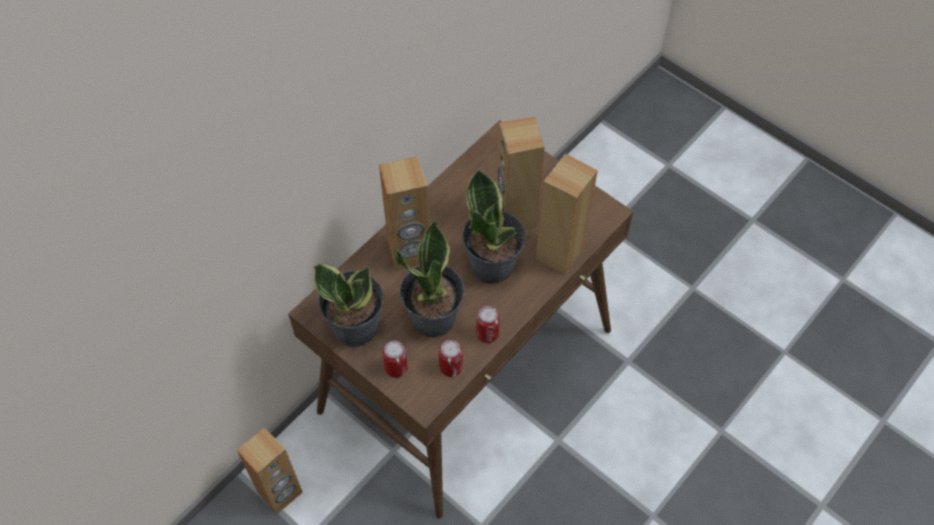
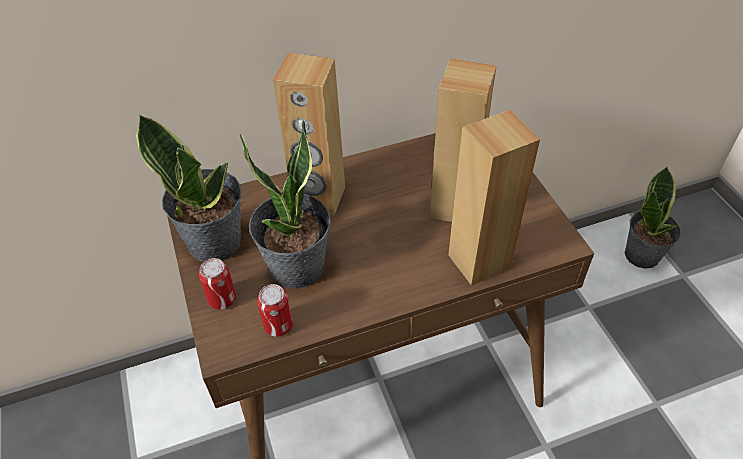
camera: 30 degrees right, 10 degrees down
brown speaker [237,428,303,514] -> none
potted plant [462,169,526,284] -> potted plant moved to [624,167,681,269]
can [476,306,500,343] -> none

